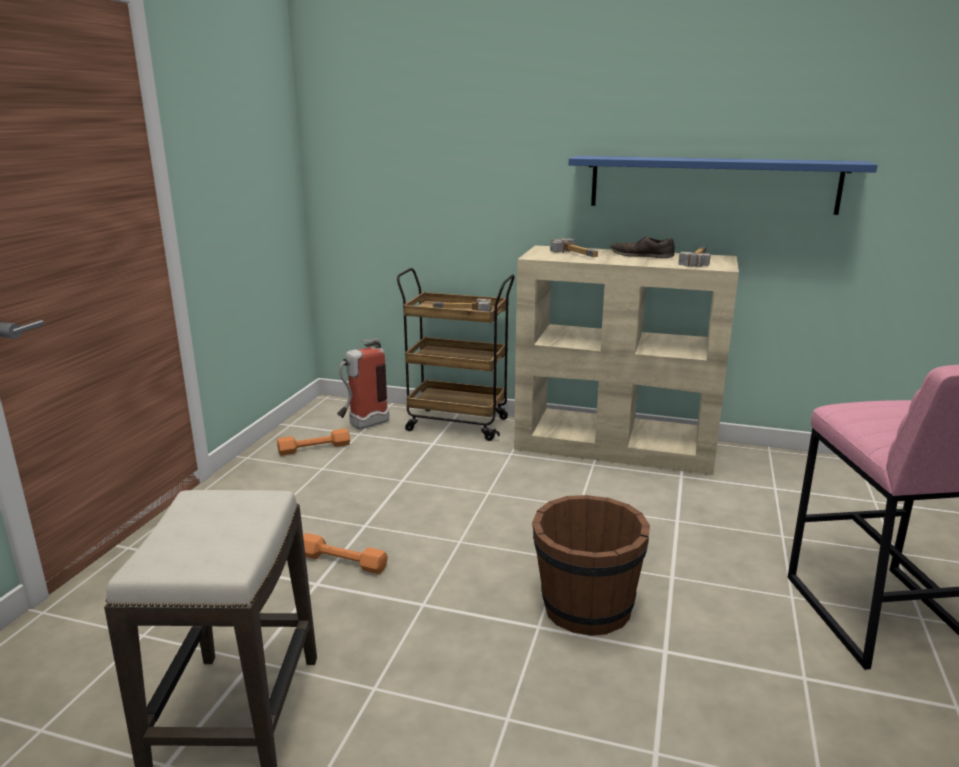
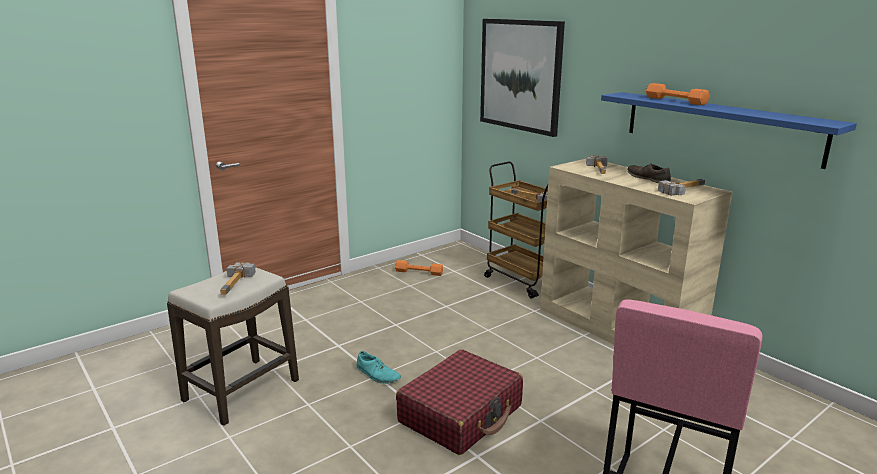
camera: 35 degrees right, 0 degrees up
orange dumbbell [303,533,388,574] -> orange dumbbell moved to [646,83,710,105]
fire extinguisher [337,338,390,429] -> none
brown bucket [532,495,650,636] -> red suitcase [396,349,523,455]
none -> hammer [220,262,256,295]
none -> turquoise shoe [357,351,401,384]
none -> picture [480,19,565,137]

